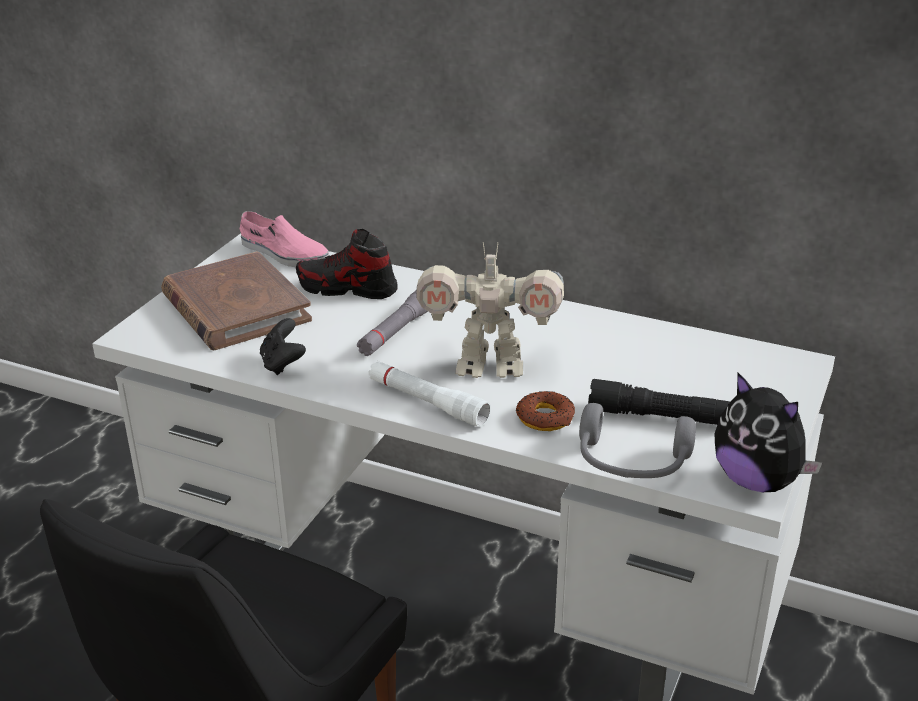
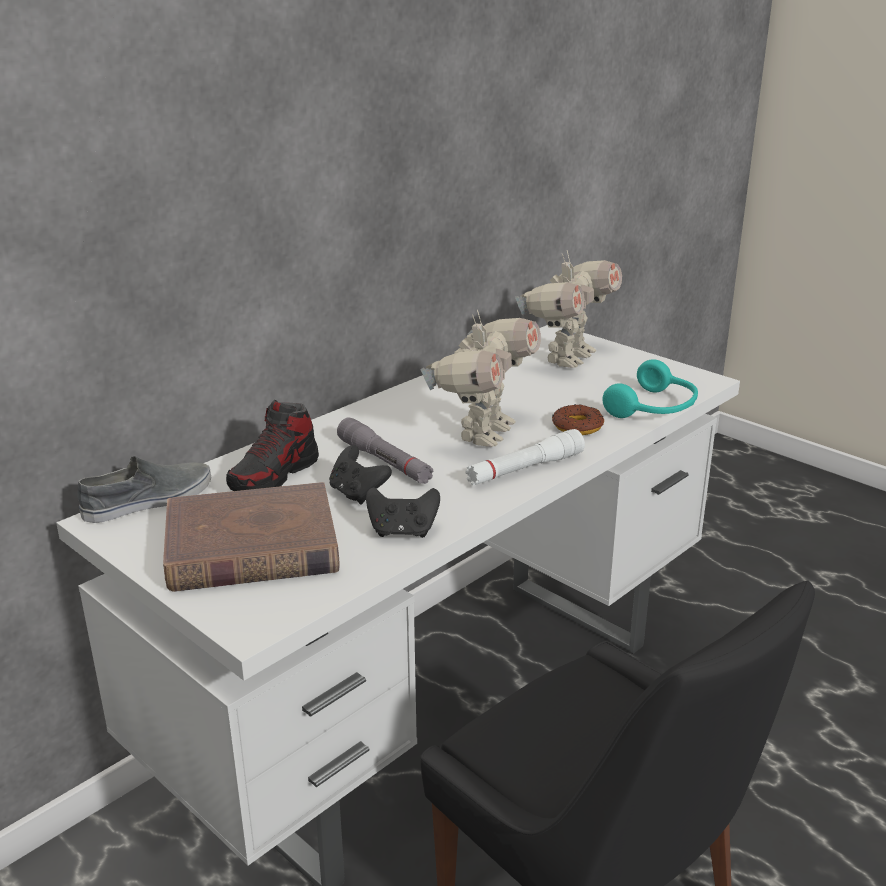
camera: 70 degrees left, 5 degrees down
pink shoe [240,211,329,267] -> grey shoe [77,456,211,523]
grey headphones [579,403,696,478] -> turquoise headphones [602,359,698,418]
black flashlight [588,379,730,425] -> none
plush toy [715,372,823,492] -> none
none -> black game controller [329,445,392,505]
none -> toy robot [515,250,622,368]

